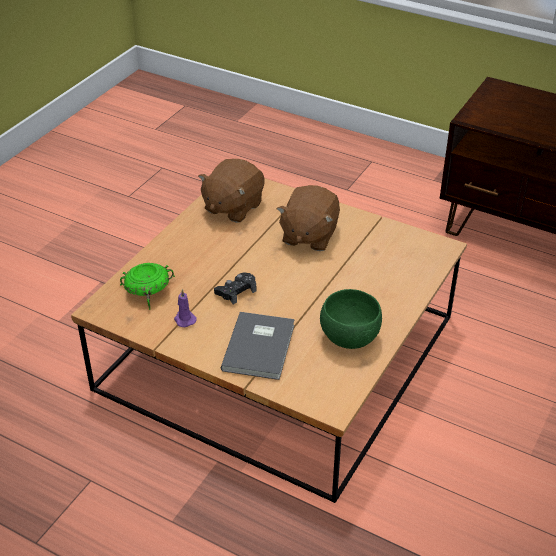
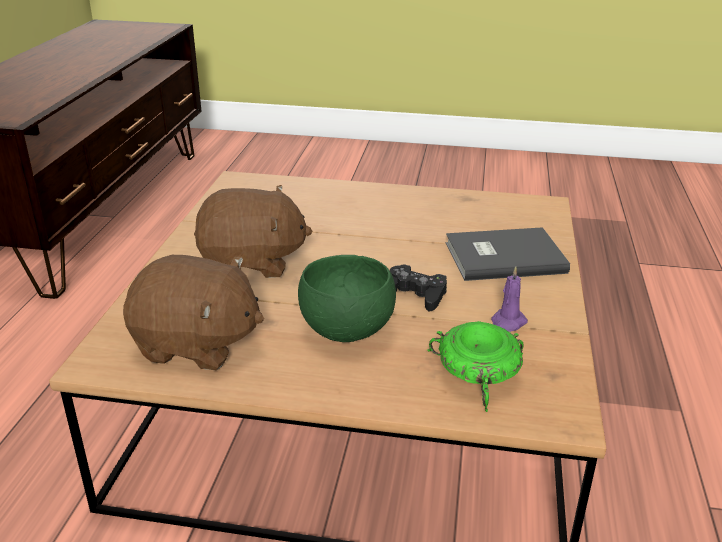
camera: 110 degrees left, 10 degrees down
green bowl [320,289,382,349] -> green bowl moved to [298,255,396,342]

